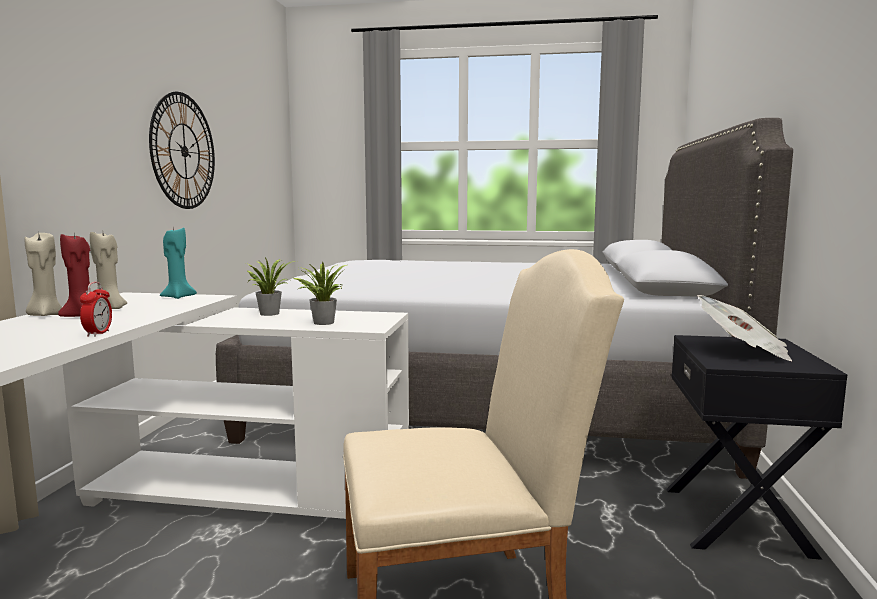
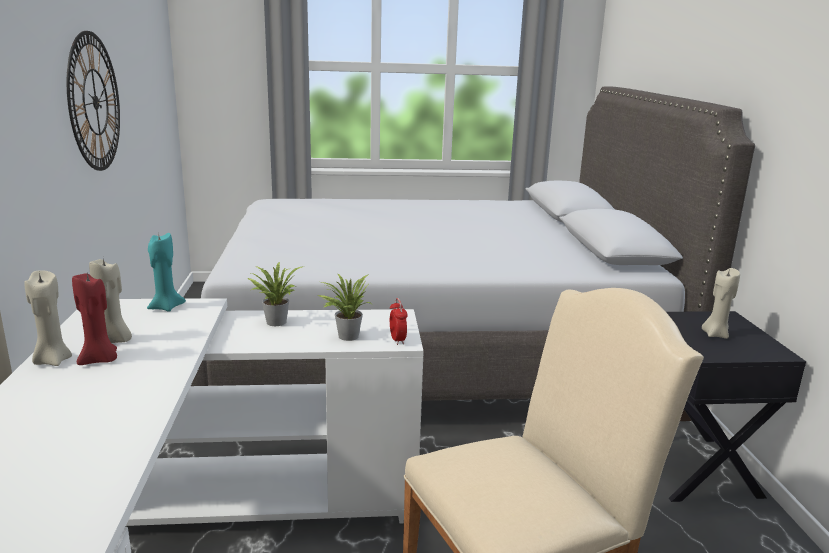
camera: 15 degrees left, 10 degrees up
alarm clock [80,282,112,337] -> alarm clock moved to [390,298,408,345]
newspaper [697,295,793,362] -> beige candle [702,268,740,339]

